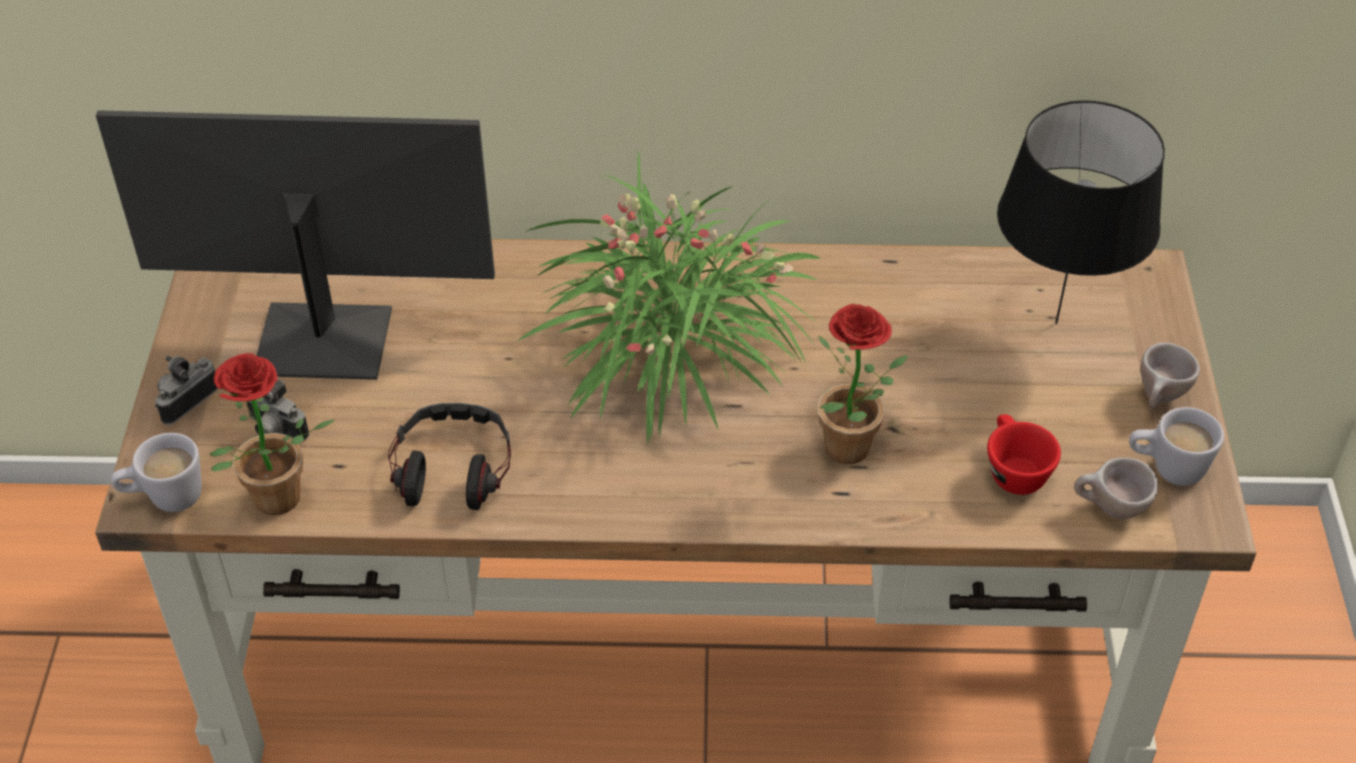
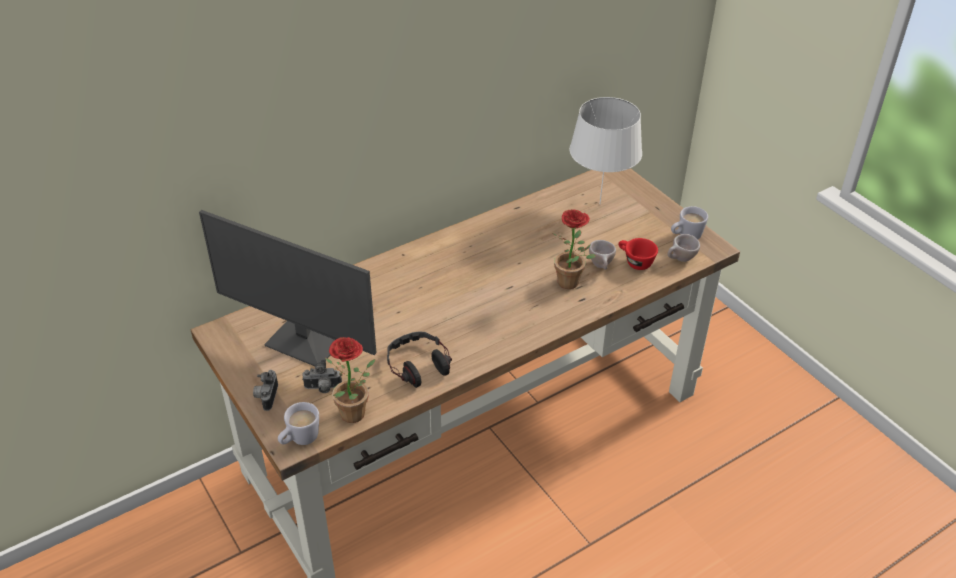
camera: 35 degrees left, 5 degrees down
monitor [96,110,495,380] -> monitor turned 120 degrees counterclockwise [199,210,377,366]
potted plant [518,151,821,445] -> none
black table lamp [997,100,1165,324] -> white table lamp [569,97,642,204]
beige cup [1141,343,1200,408] -> beige cup moved to [589,240,616,270]

